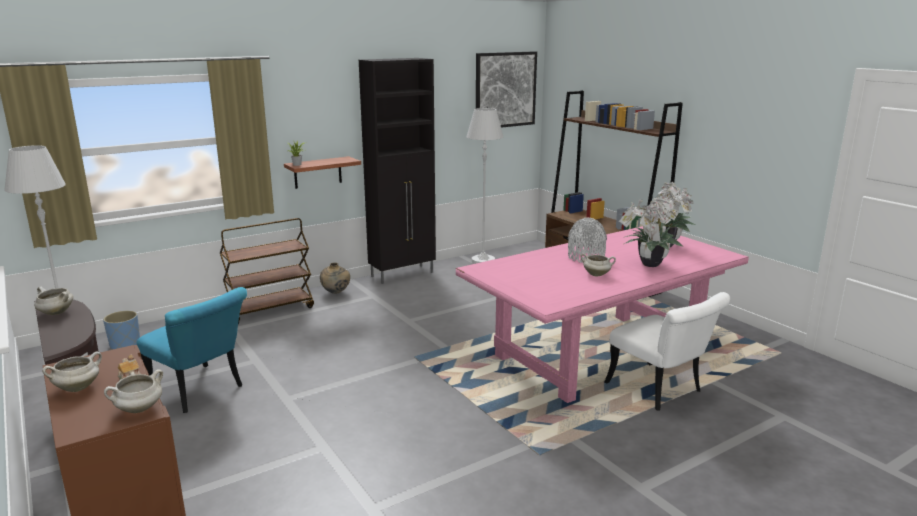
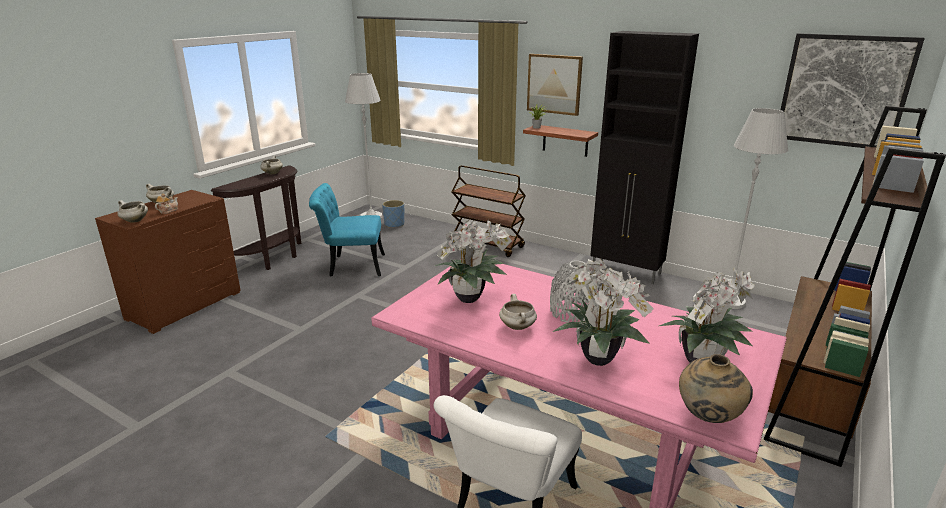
camera: 65 degrees right, 5 degrees up
turquoise chair [137,287,247,413] -> turquoise chair turned 75 degrees clockwise [309,183,385,276]
beige vase [320,262,350,294] -> beige vase moved to [679,354,753,423]
none -> potted plant [435,219,512,303]
none -> picture [527,54,583,116]

